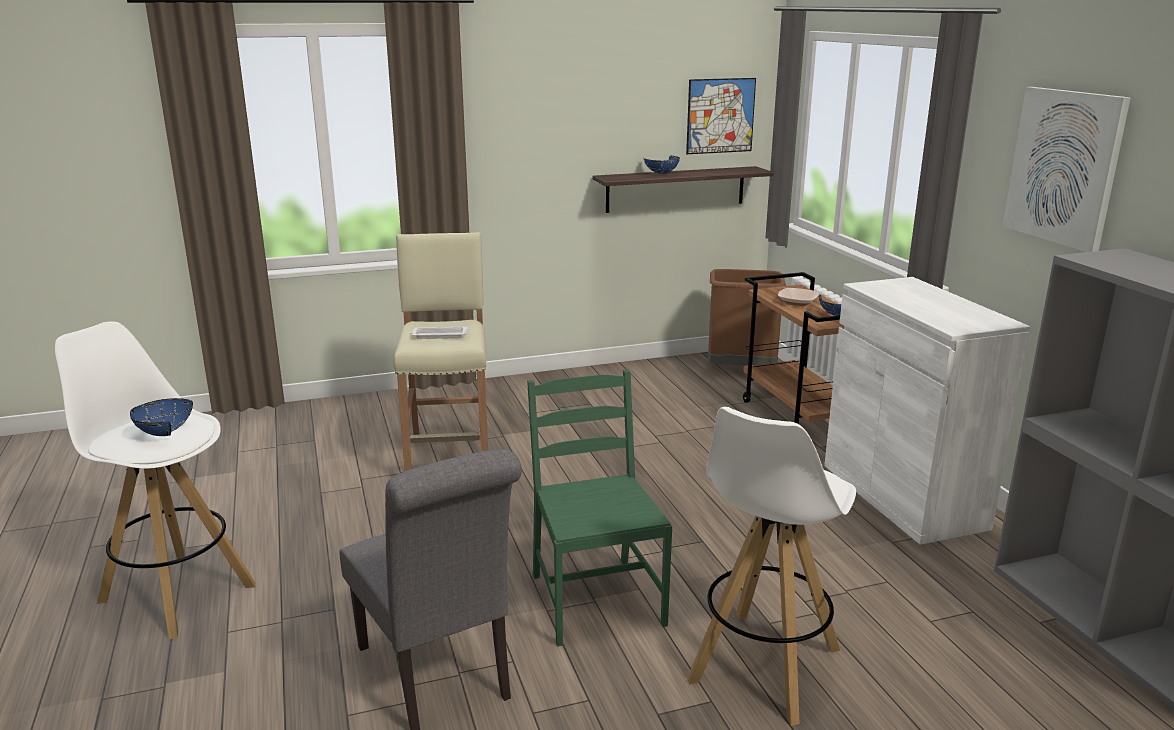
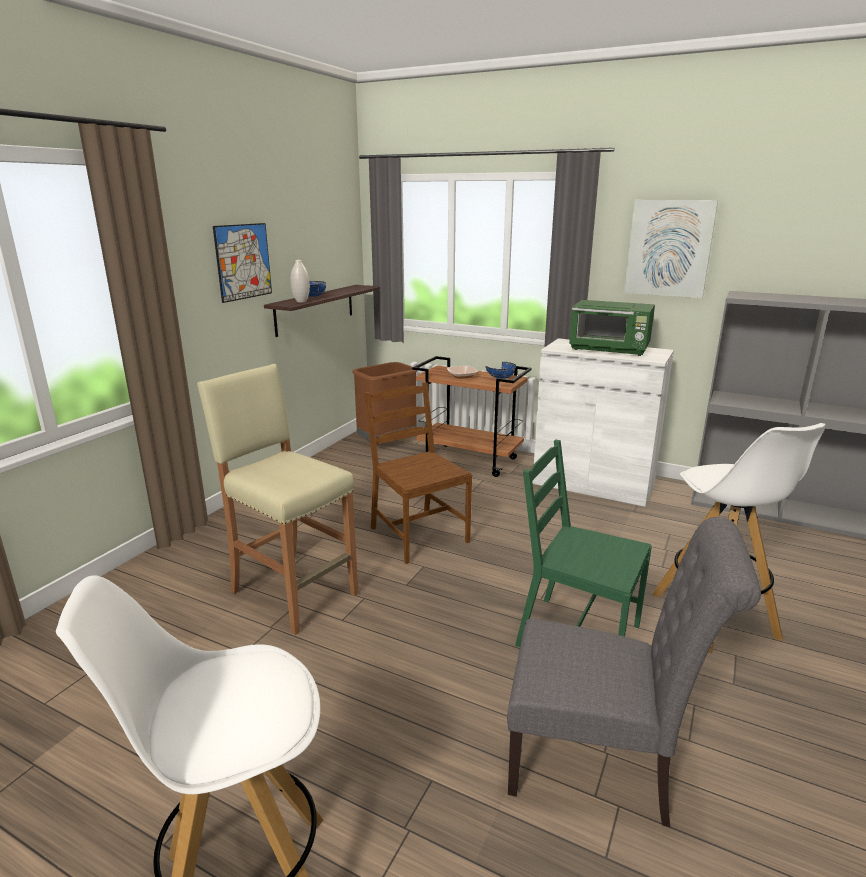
camera: 45 degrees left, 0 degrees up
blue bowl [130,398,193,436] -> none
white tray [410,326,468,339] -> none
picture [686,78,756,154] -> picture moved to [213,223,272,303]
none -> white vase [290,260,310,302]
none -> brown chair [364,382,472,564]
none -> green microwave [569,300,655,356]

